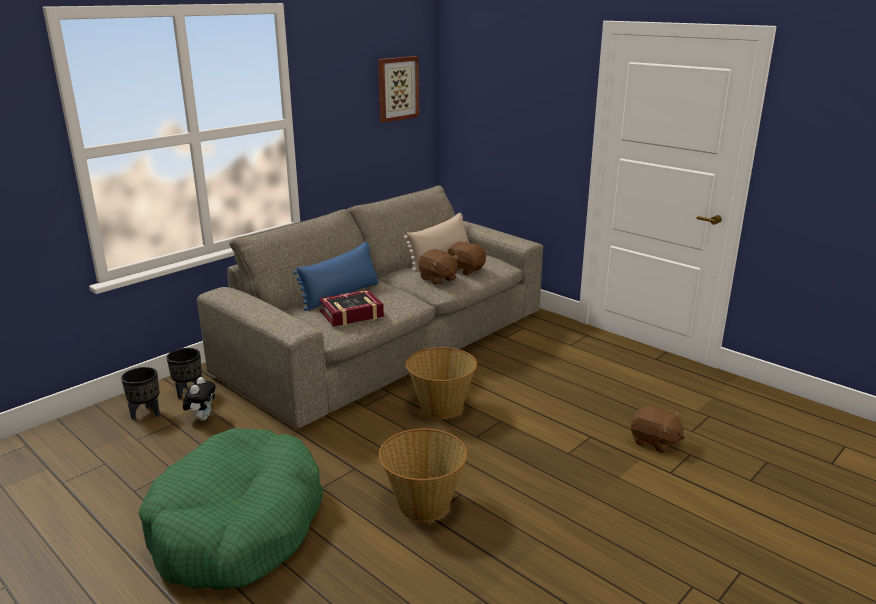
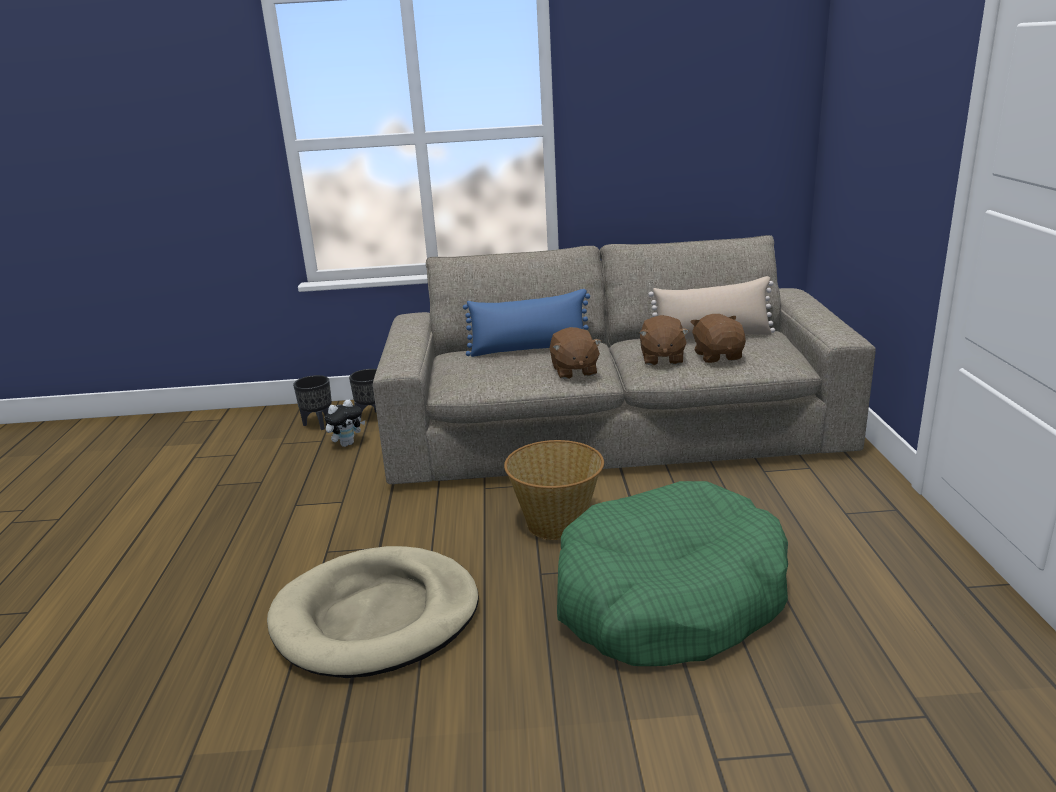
camera: 45 degrees right, 0 degrees up
green dog bed [139,428,323,590] -> green dog bed moved to [557,481,788,666]
book [319,290,384,327] -> none
picture [378,56,419,123] -> none
basket [379,428,468,522] -> beige dog bed [267,546,479,678]
brown plush toy [631,405,685,453] -> brown plush toy moved to [550,327,602,379]

